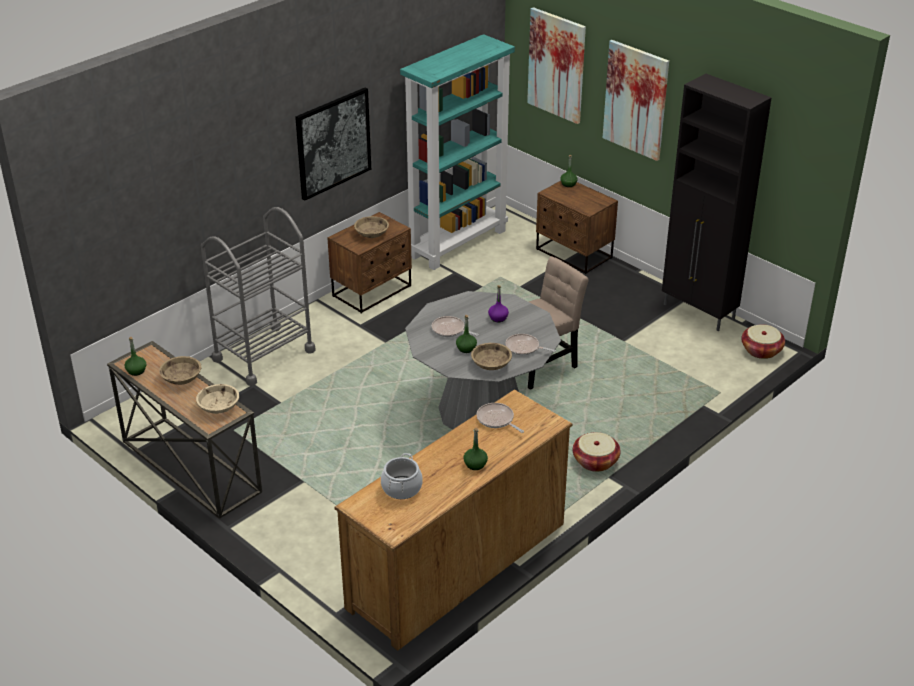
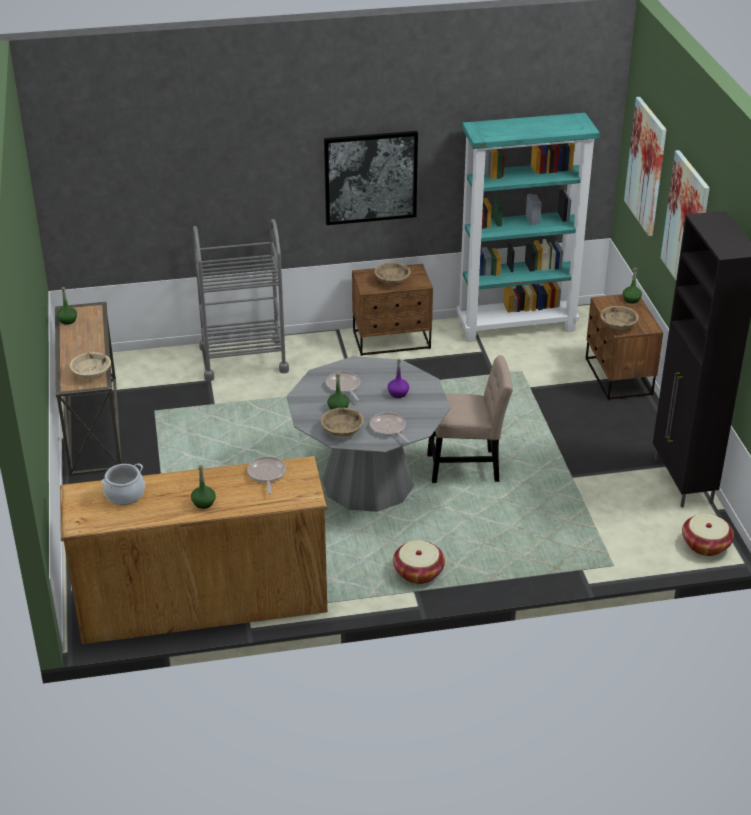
camera: 35 degrees right, 0 degrees up
beige bowl [159,356,201,385] -> beige bowl moved to [600,306,639,330]

